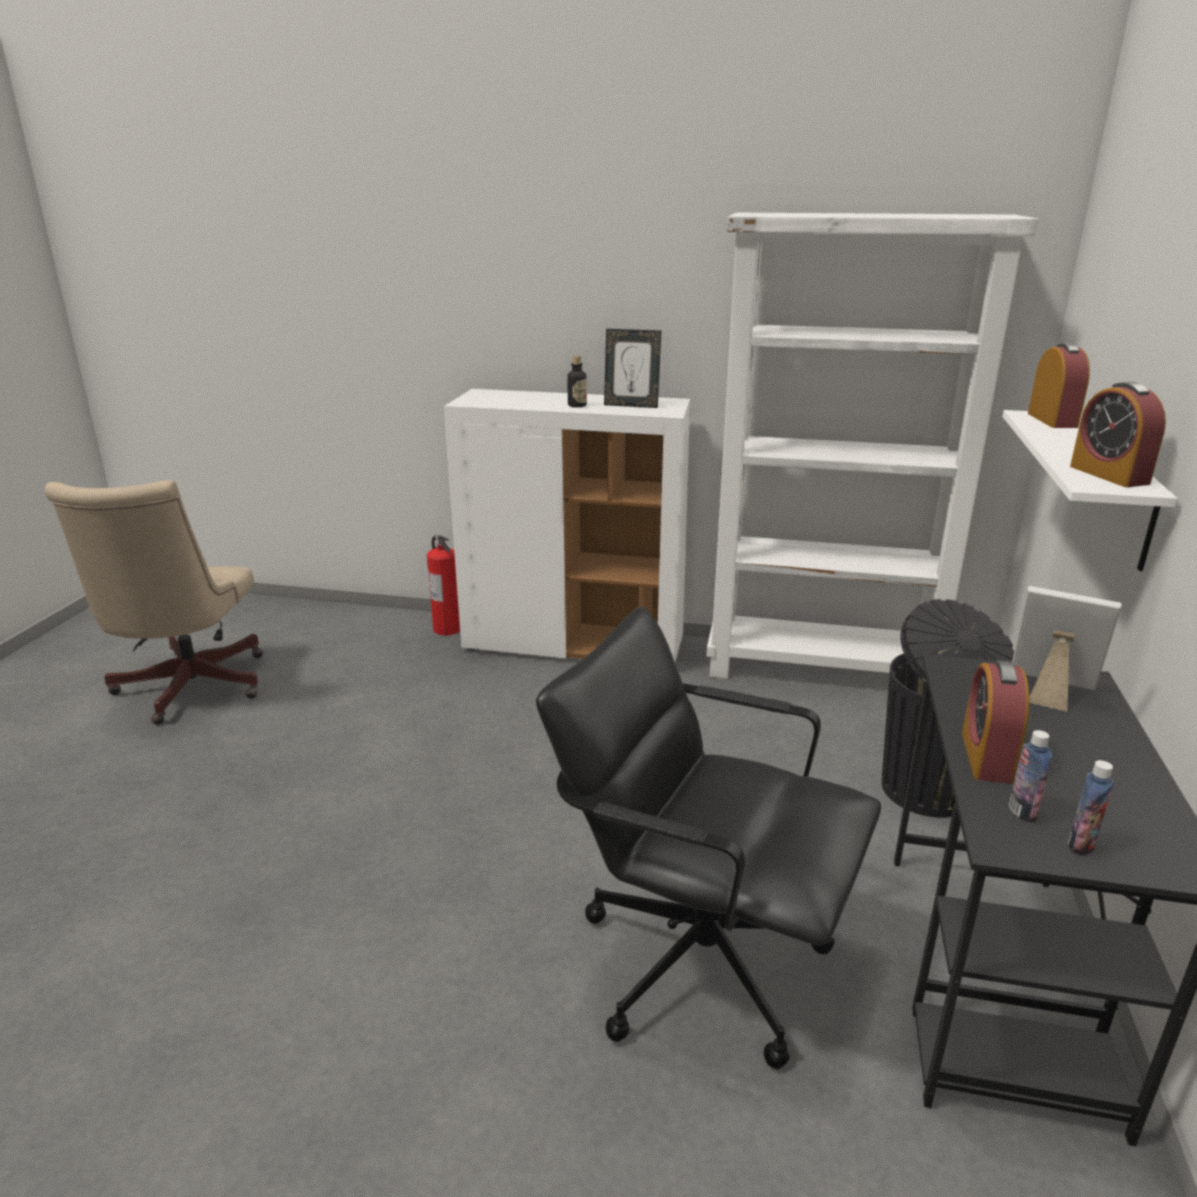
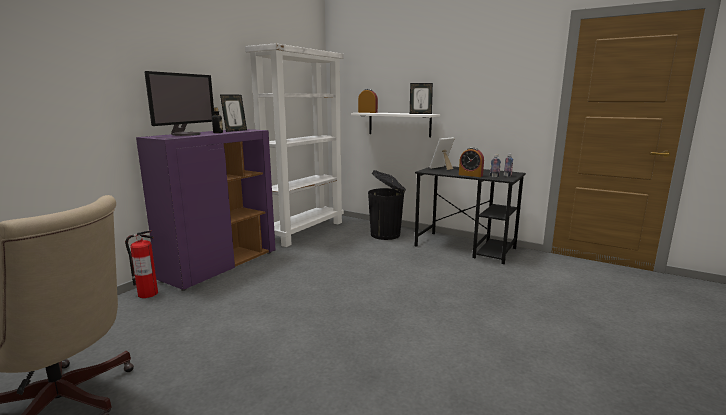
camera: 70 degrees left, 10 degrees down
white cabinet [444,389,690,662] -> purple cabinet [136,129,275,291]
black office chair [536,606,881,1070] -> none
alarm clock [1070,382,1166,487] -> picture frame [410,83,433,114]
none -> monitor [145,71,214,136]

